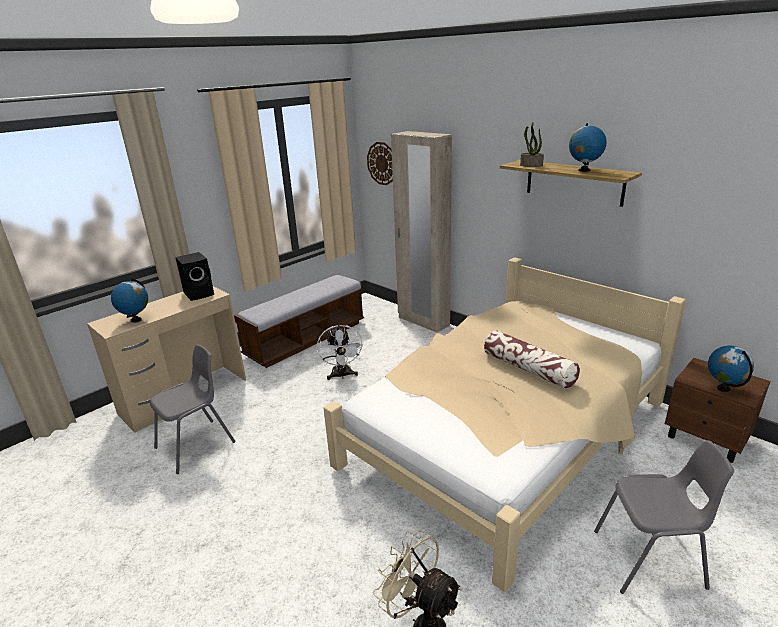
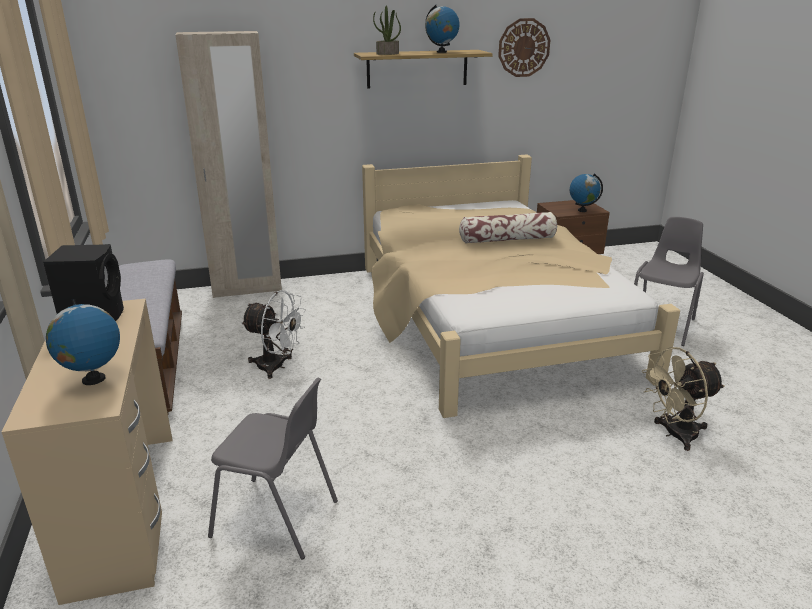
camera: 60 degrees left, 0 degrees up
grey chair [150,345,236,474] -> grey chair turned 120 degrees clockwise [208,378,338,559]
wall clock [367,142,393,185] -> wall clock moved to [498,18,550,77]

